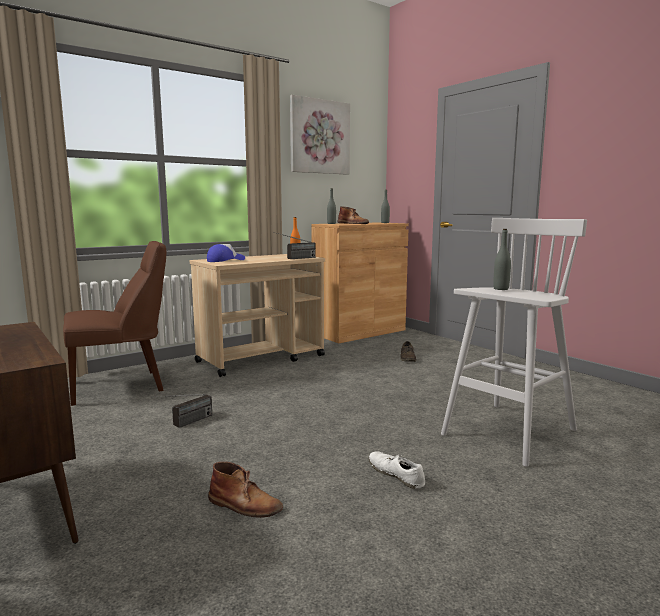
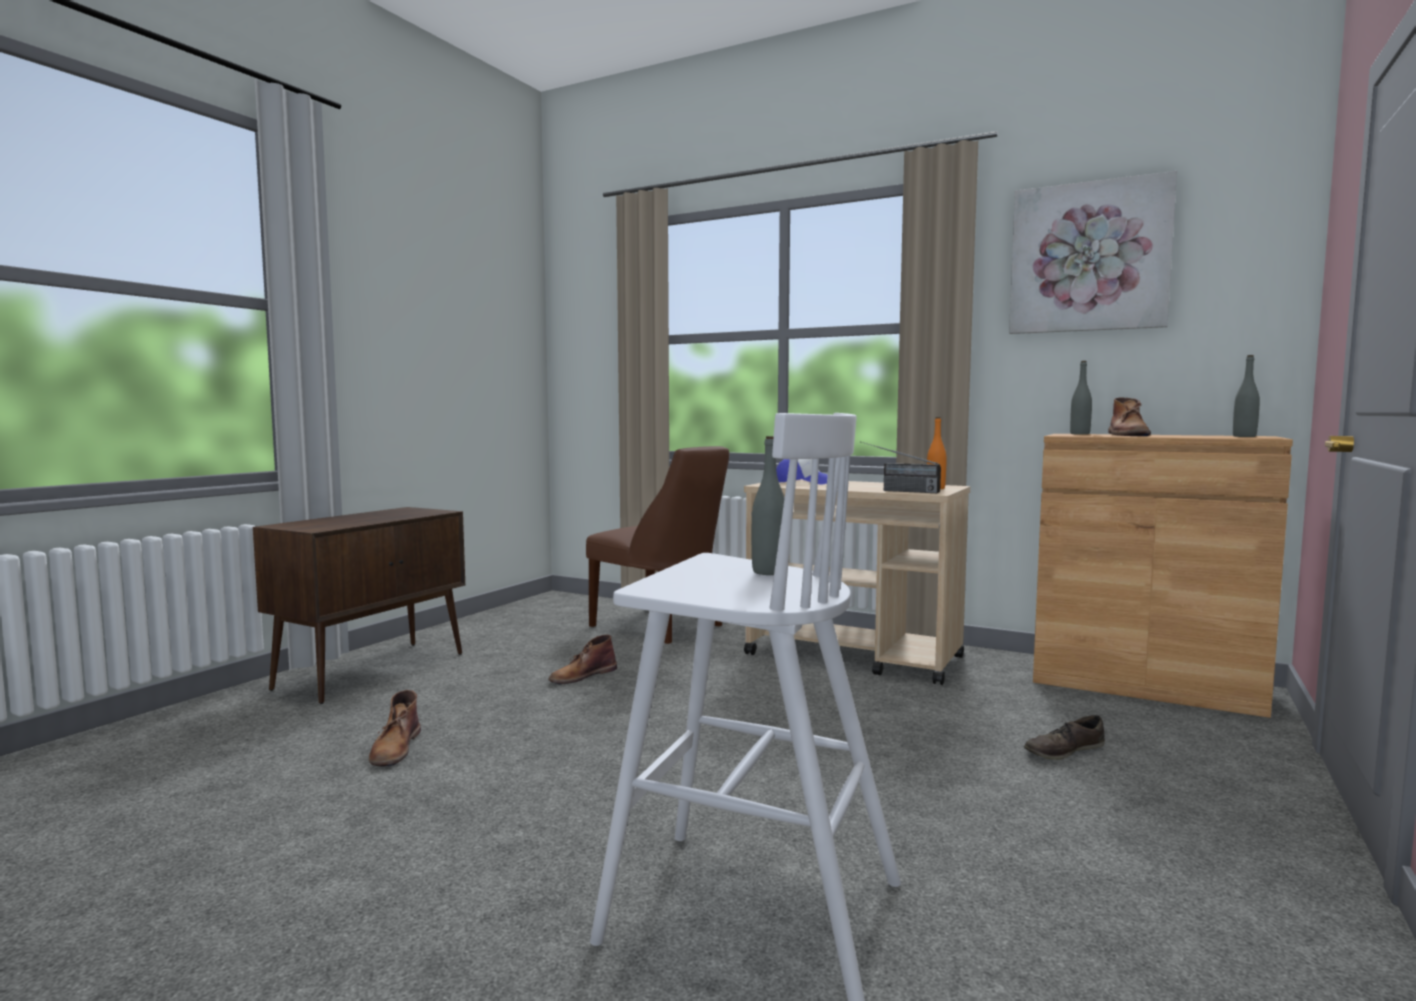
camera: 65 degrees right, 5 degrees down
radio [151,394,212,428] -> brown boot [548,635,617,685]
white shoe [369,452,425,489] -> none

